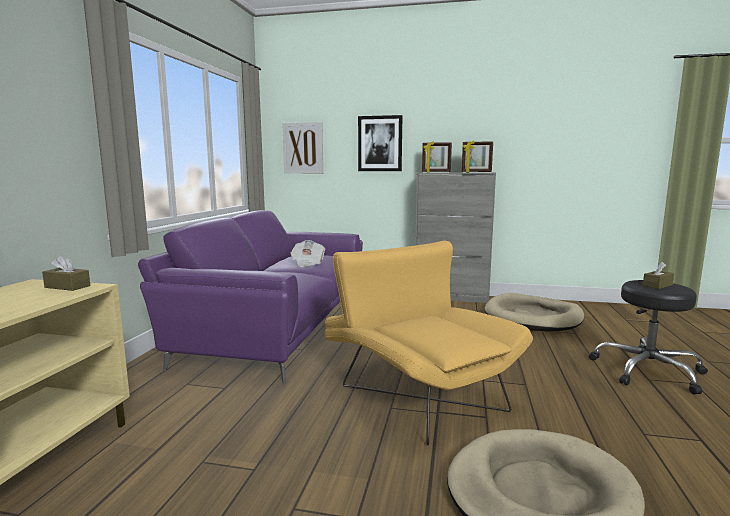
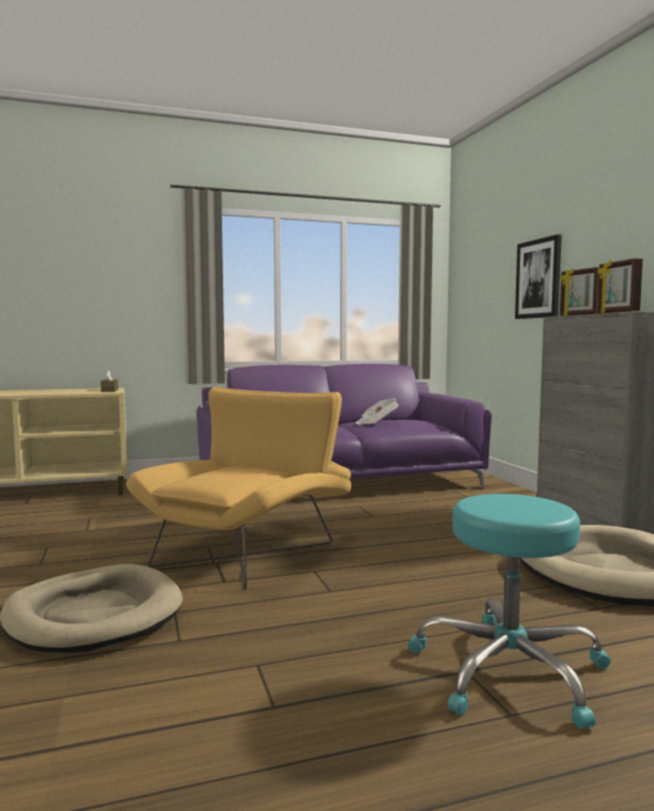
camera: 60 degrees right, 5 degrees down
picture [282,122,323,174] -> none
black stool [589,280,708,394] -> turquoise stool [408,494,611,729]
brown tissue box [643,262,674,289] -> none

